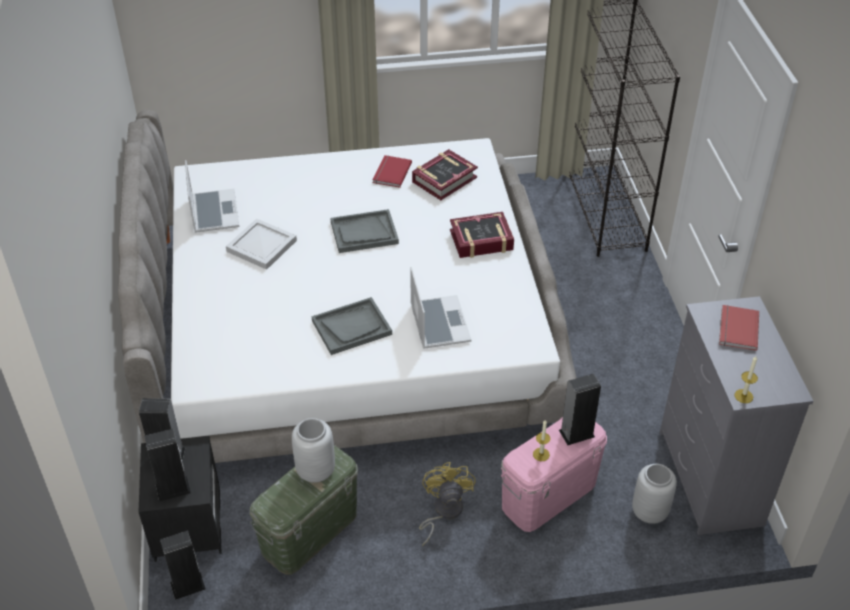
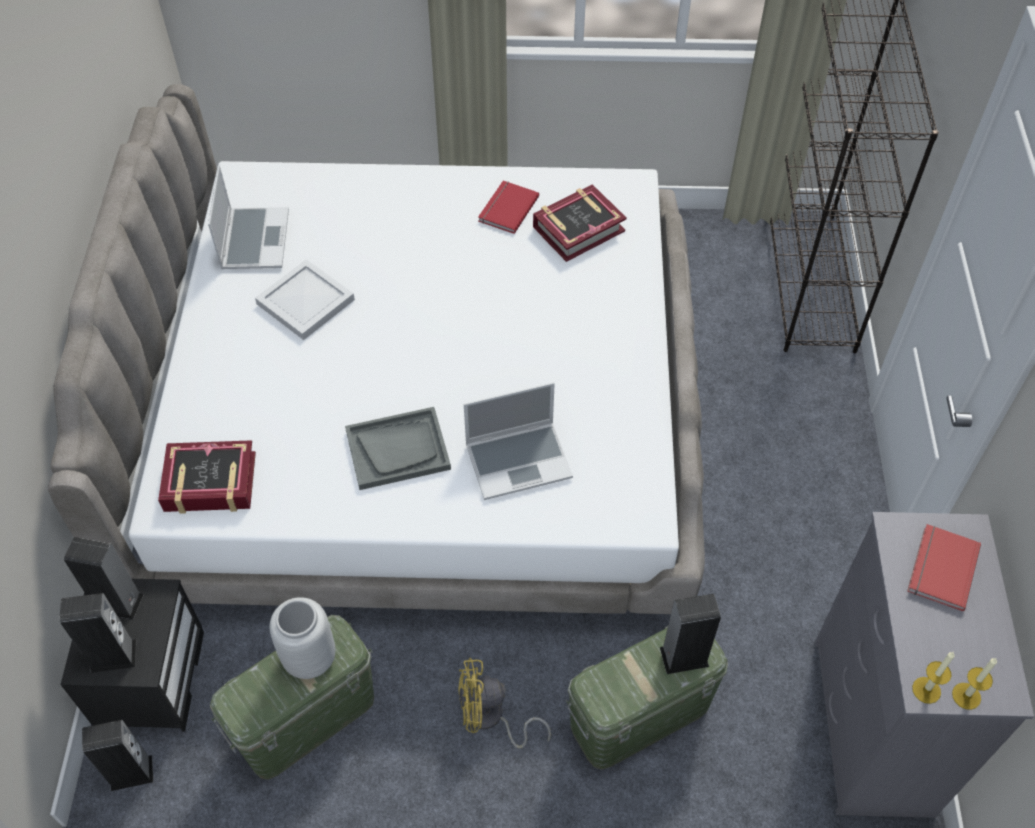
camera: 10 degrees right, 10 degrees up
grey tray [330,209,399,253] -> none
laptop [410,267,471,349] -> laptop turned 75 degrees clockwise [464,382,573,500]
yellow fan [419,462,476,546] -> yellow fan turned 105 degrees counterclockwise [458,658,551,749]
book [450,212,514,258] -> book moved to [158,440,256,514]
pink storage box [501,417,607,532] -> green storage box [566,626,728,769]
candle [533,420,550,461] -> candle moved to [952,658,997,710]
grey vase [632,464,677,524] -> none

